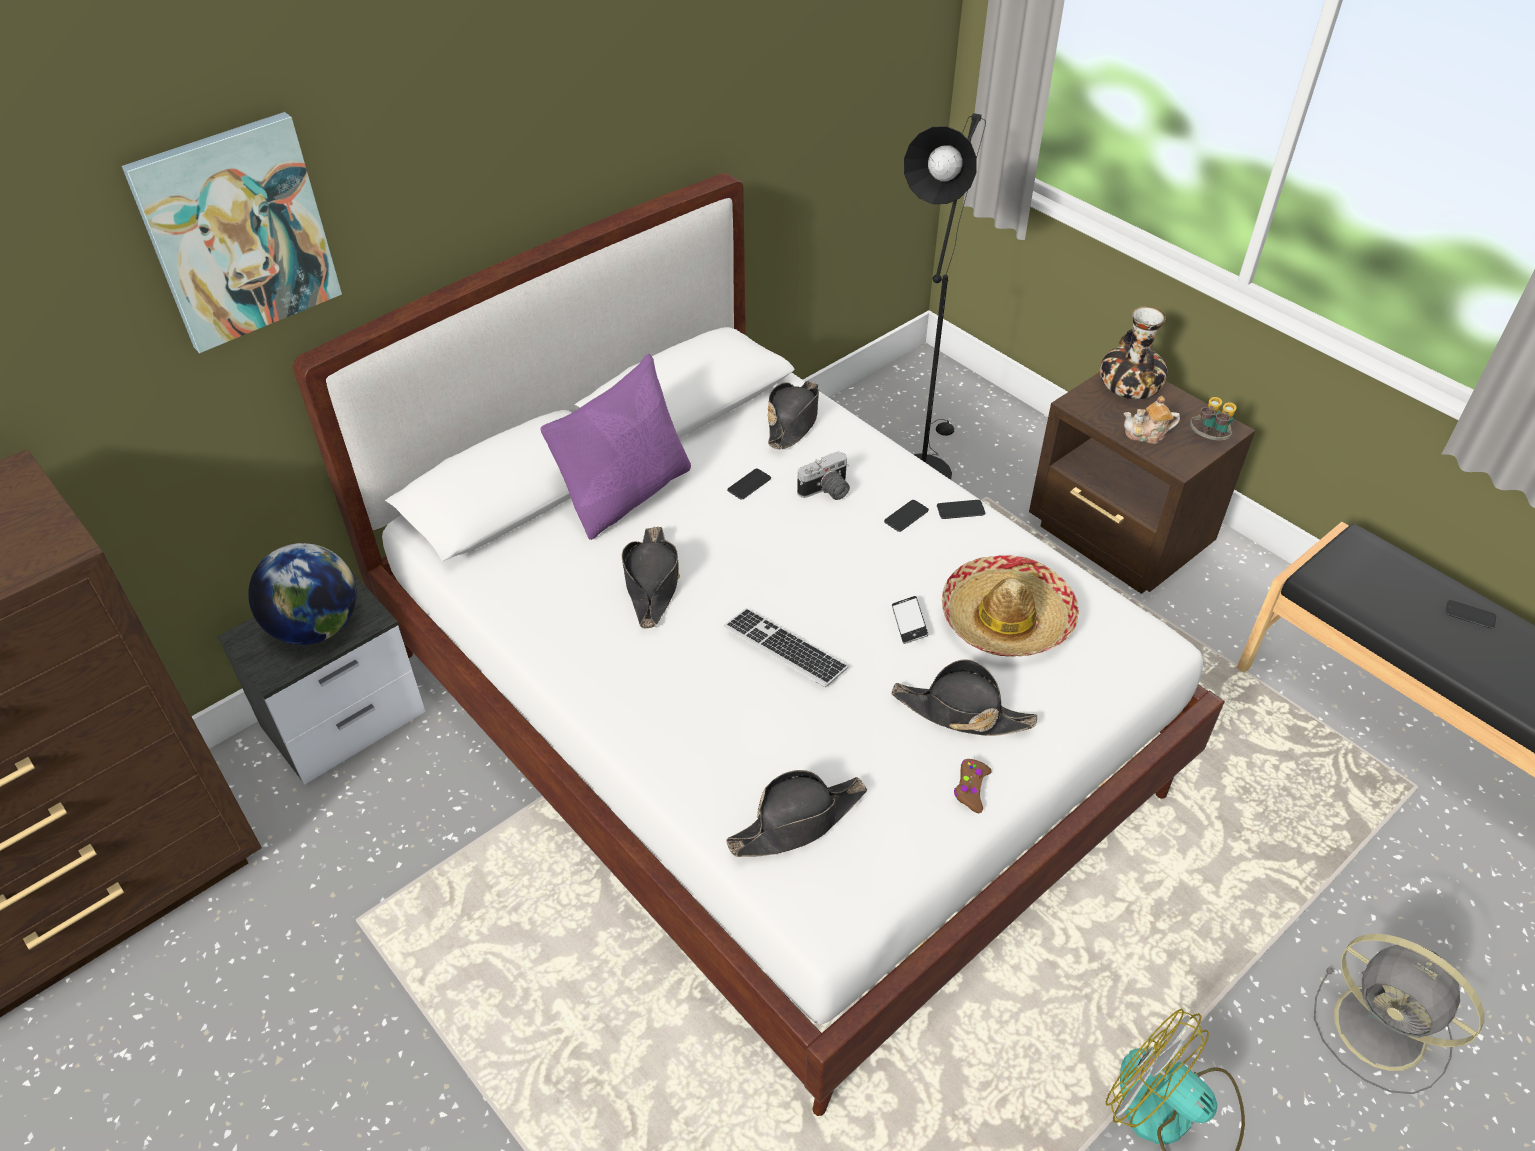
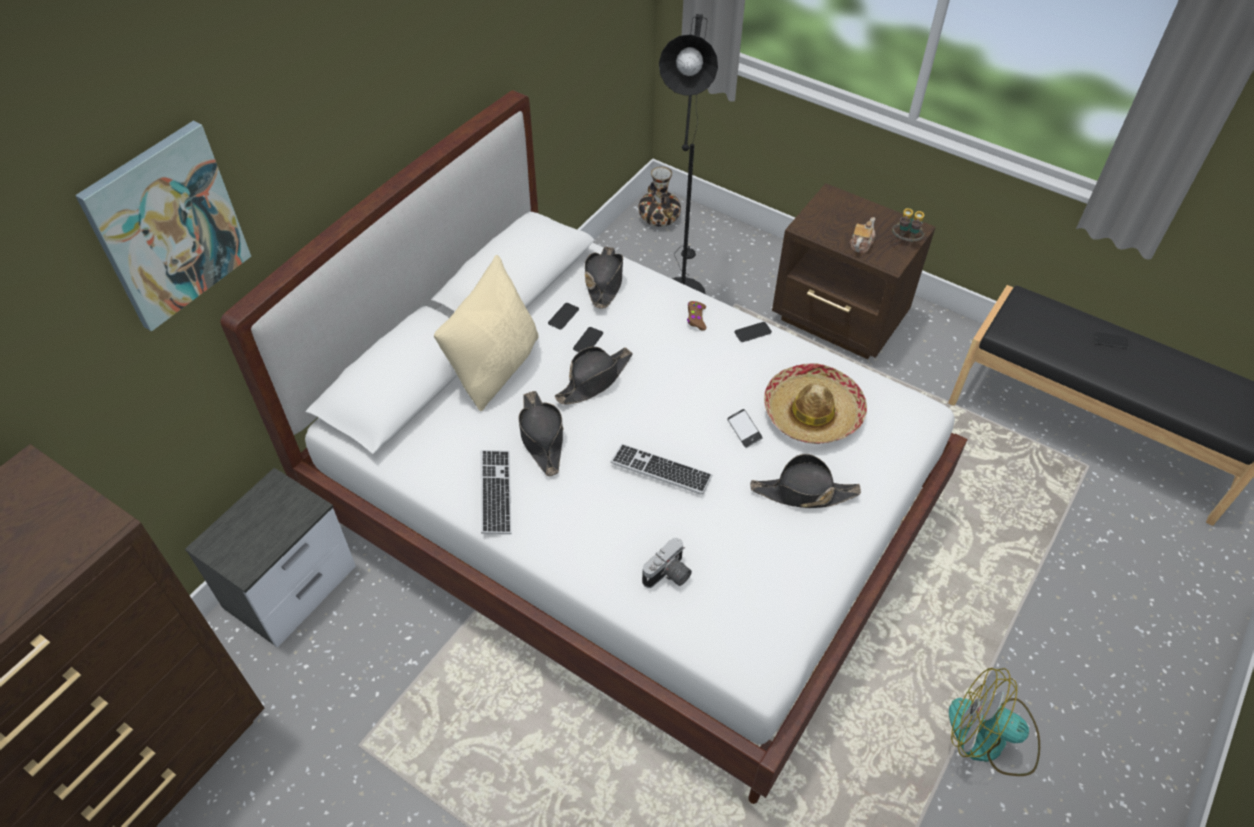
camera: 15 degrees left, 5 degrees up
globe [248,543,357,645] -> none
purple pillow [540,354,691,540] -> beige pillow [434,255,538,411]
black hat [726,770,867,857] -> black hat moved to [555,347,633,405]
camera [797,451,850,500] -> camera moved to [642,537,692,588]
phone [884,500,929,532] -> phone moved to [548,303,579,329]
brown game controller [954,759,992,813] -> brown game controller moved to [687,301,706,331]
vase [1100,306,1167,399] -> vase moved to [638,166,681,227]
teapot [1124,396,1180,444] -> teapot turned 135 degrees clockwise [849,217,875,253]
grey fan [1314,934,1484,1094] -> none
none -> keyboard [481,450,512,534]

